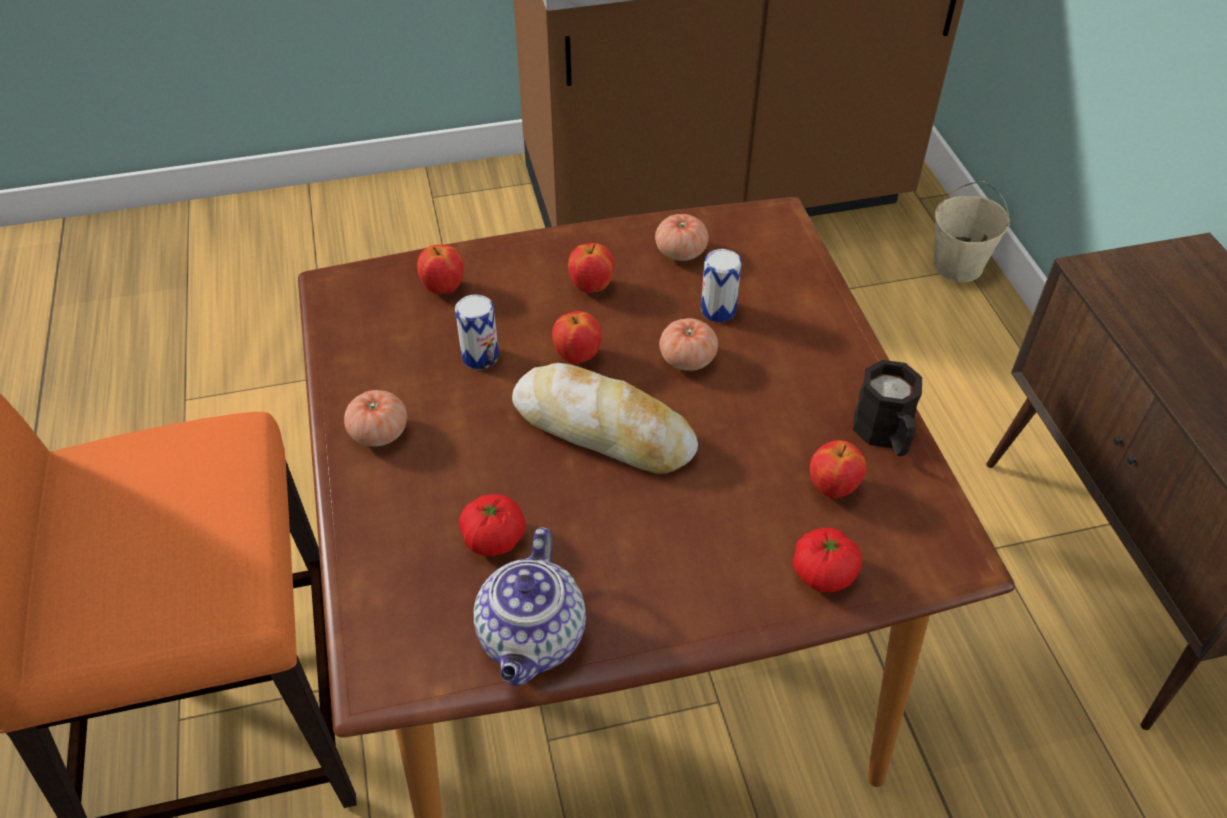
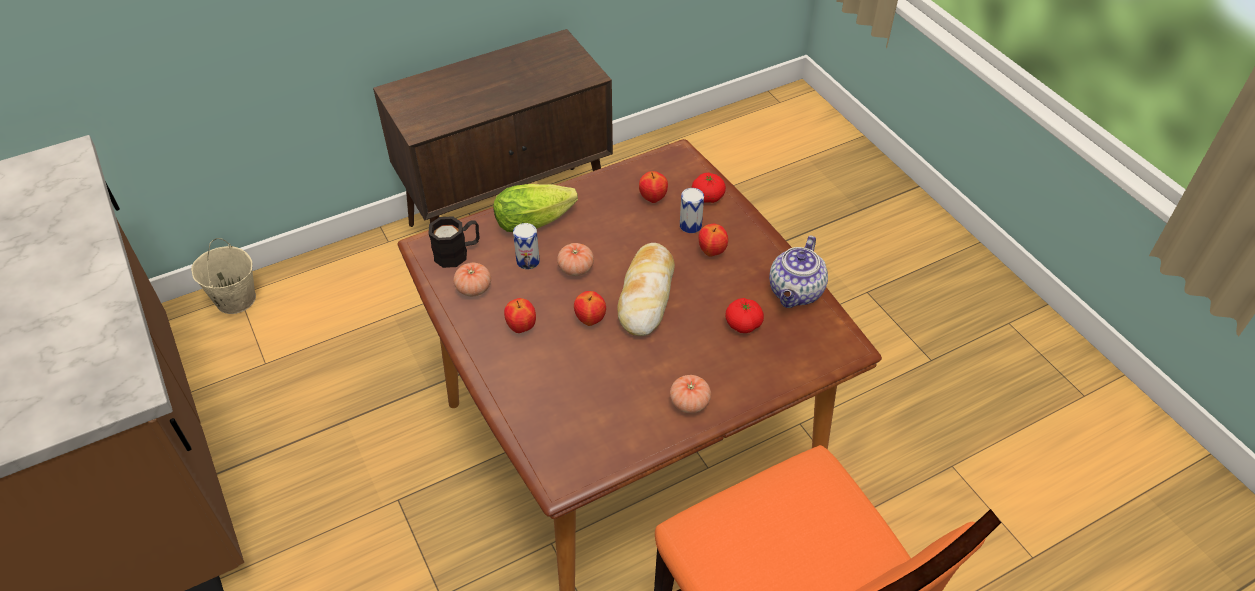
camera: 105 degrees left, 0 degrees up
apple [417,244,464,294] -> apple moved to [699,224,728,257]
can [455,294,499,370] -> can moved to [680,188,704,233]
teapot [474,527,586,686] -> teapot turned 120 degrees clockwise [769,235,828,308]
black mug [853,360,922,456] -> black mug moved to [428,216,480,268]
none -> lettuce [493,184,578,232]

